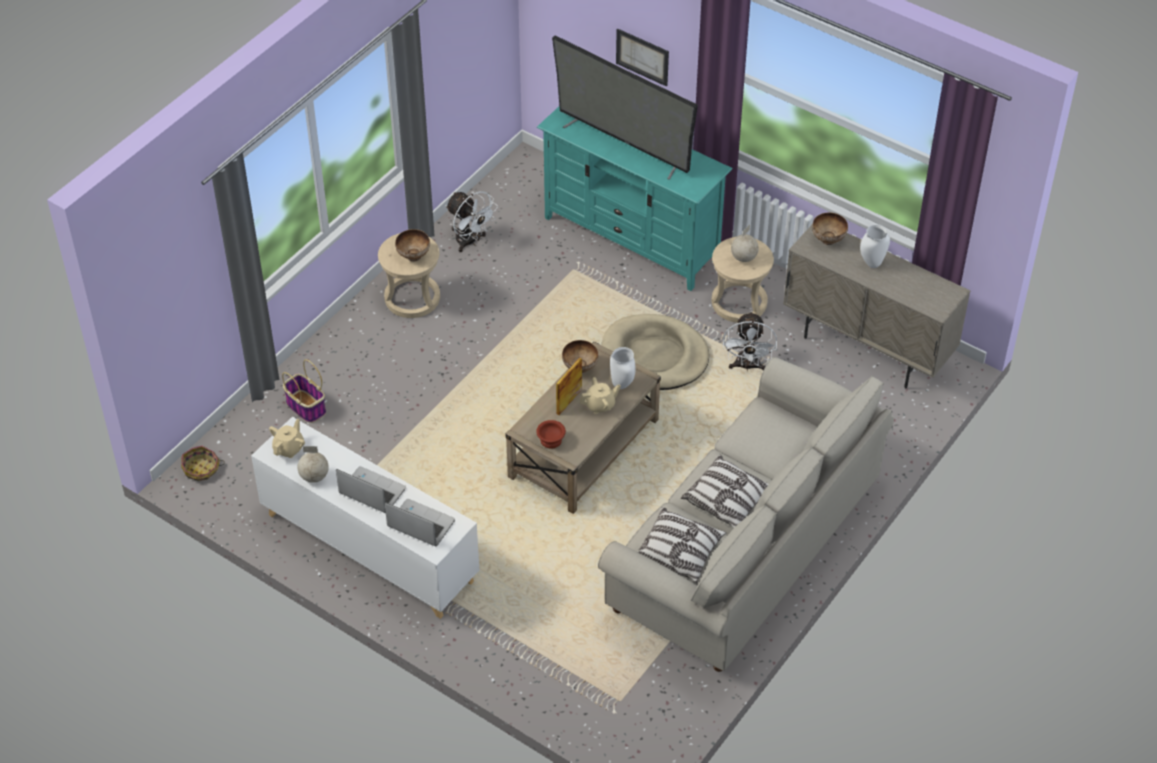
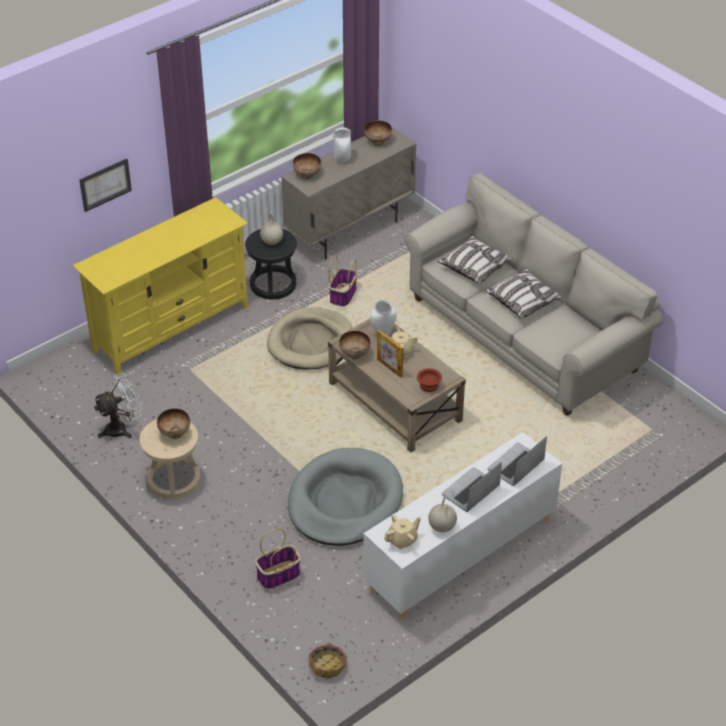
camera: 75 degrees left, 5 degrees down
beige teapot [269,419,305,458] -> beige teapot turned 105 degrees clockwise [384,514,421,549]
turquoise tv stand [537,107,733,291] -> yellow tv stand [72,197,248,376]
television [552,35,698,180] -> none
pillow [637,507,726,582] -> pillow moved to [438,236,512,284]
beige stool [712,237,774,323] -> black stool [245,229,297,300]
white fan [723,311,777,372] -> basket [329,254,357,307]
none -> grey dog bed [288,448,403,546]
none -> bowl [364,120,392,146]

